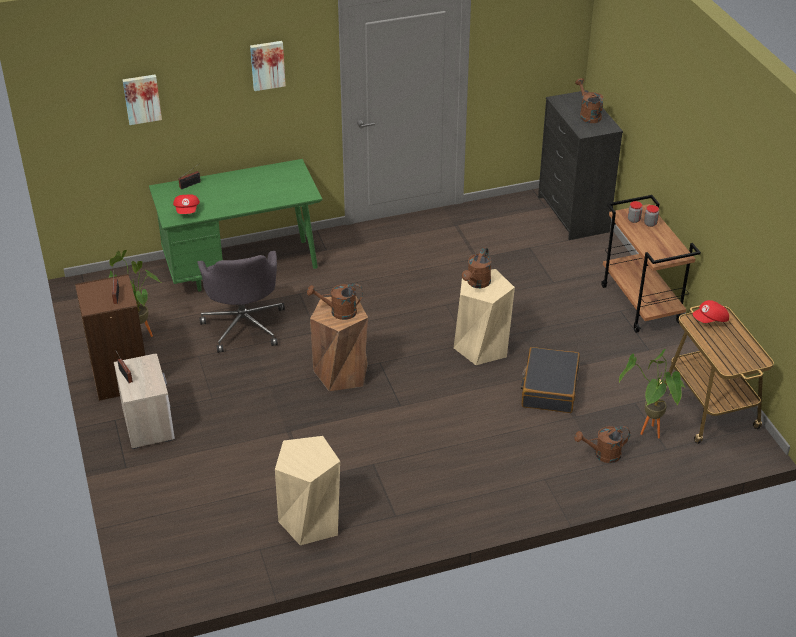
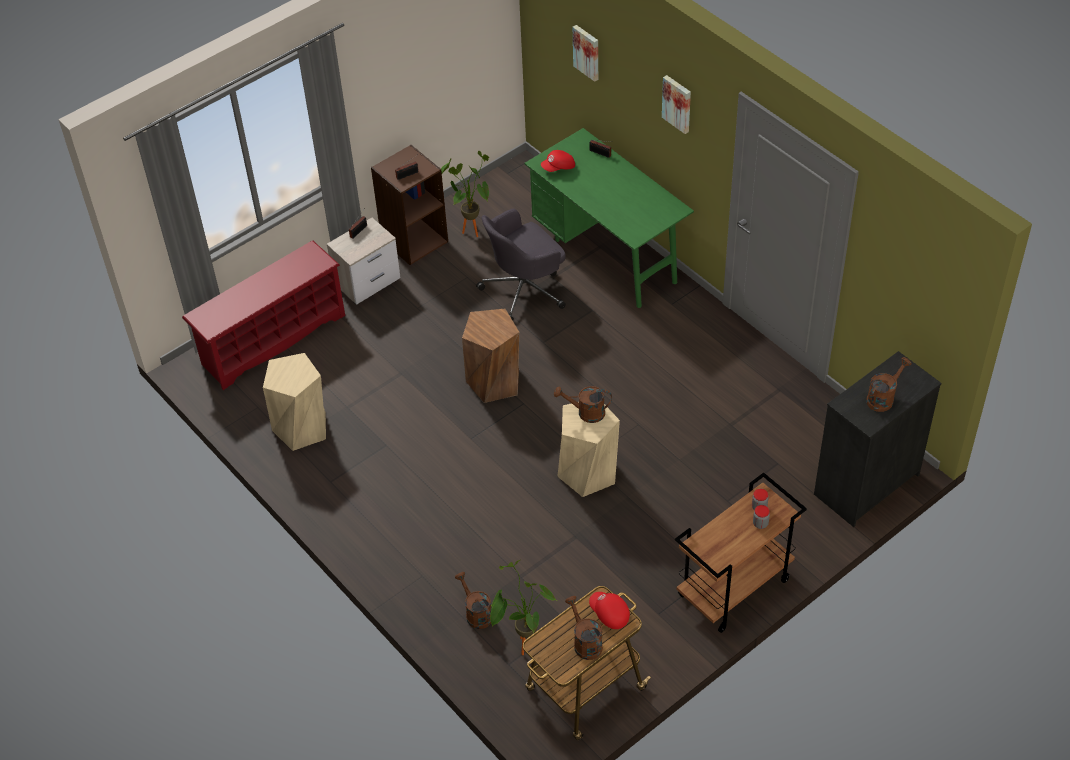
camera: 70 degrees right, 10 degrees up
brown watering can [307,284,363,320] -> brown watering can moved to [565,596,603,660]
black suitcase [521,347,580,413] -> none
none -> red shoe rack [182,240,345,390]

